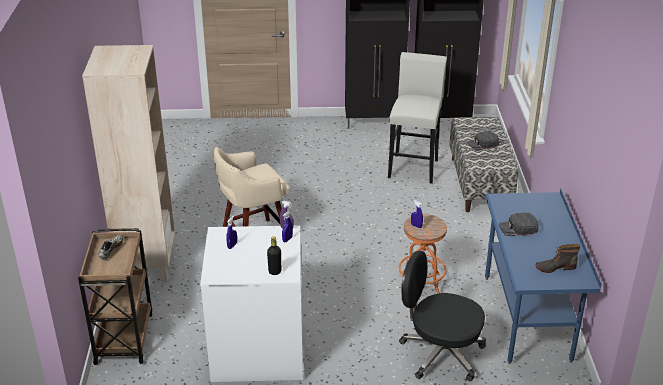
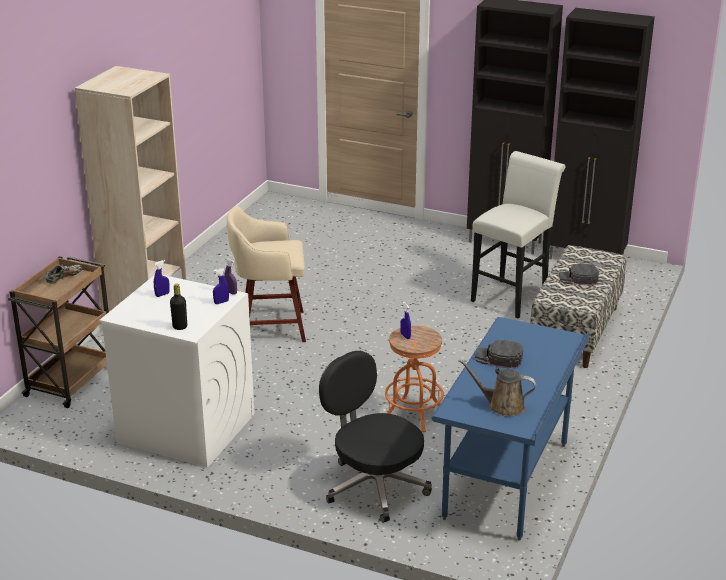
camera: 25 degrees right, 5 degrees down
boot [536,244,580,273] -> brown watering can [459,359,536,417]

